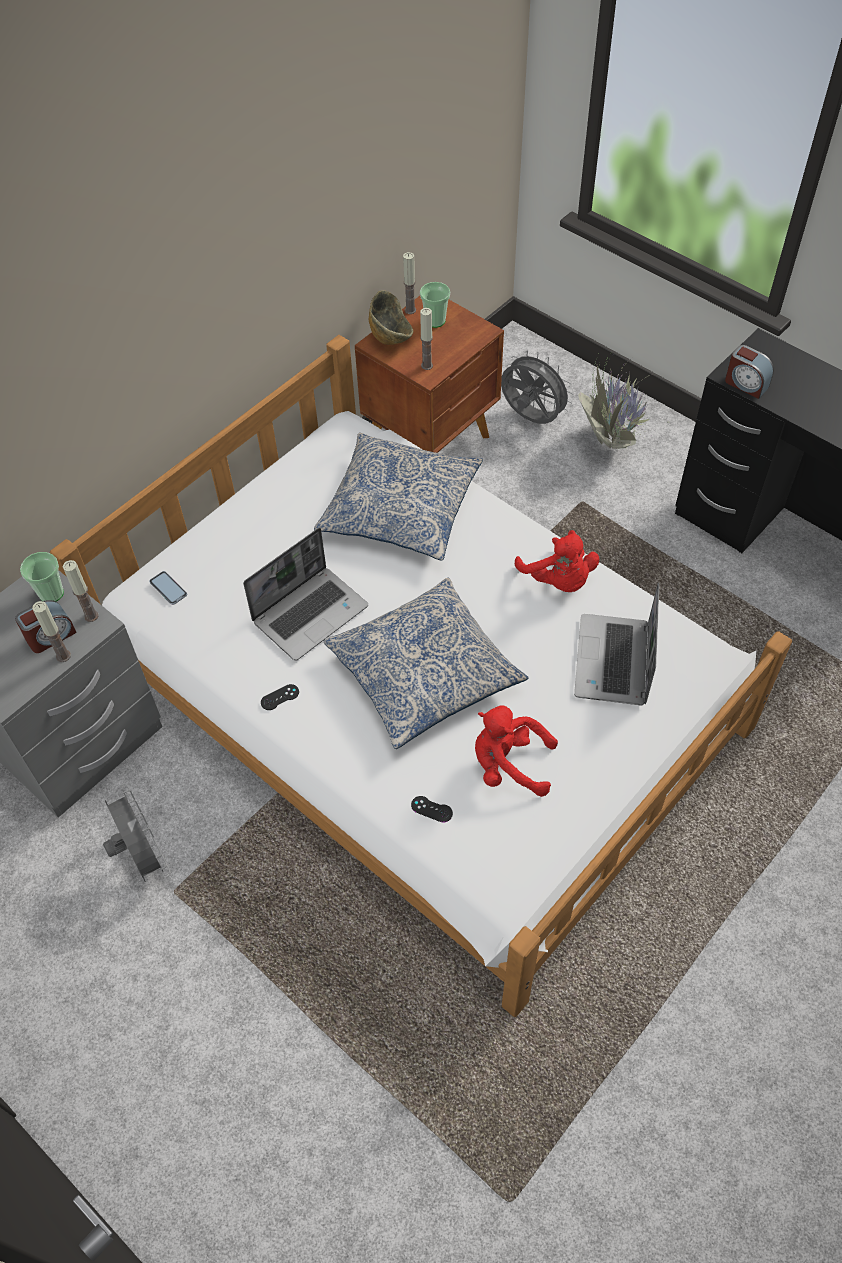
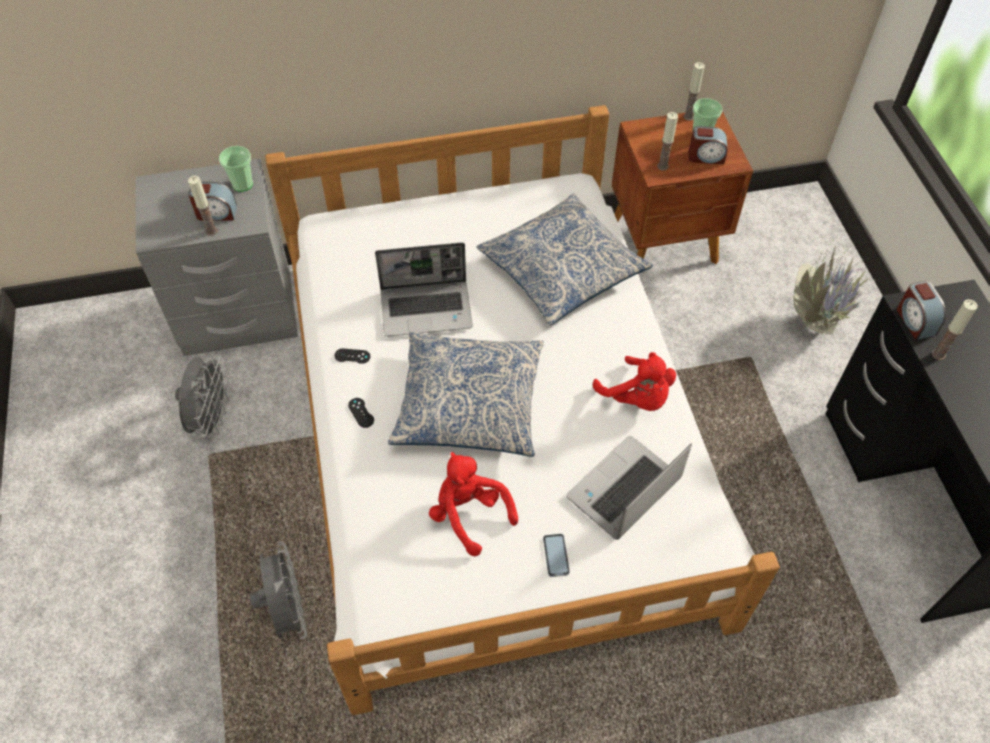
camera: 35 degrees right, 0 degrees up
candle [63,560,98,622] -> candle moved to [932,299,978,360]
phone [149,571,187,605] -> phone moved to [543,534,570,577]
bowl [369,290,413,345] -> none
black game controller [411,796,453,822] -> black game controller moved to [348,398,374,428]
grey fan [501,350,574,424] -> grey fan moved to [250,542,307,639]
red plush toy [515,530,599,592] -> red plush toy turned 45 degrees counterclockwise [593,352,676,411]
none -> alarm clock [688,126,728,164]

